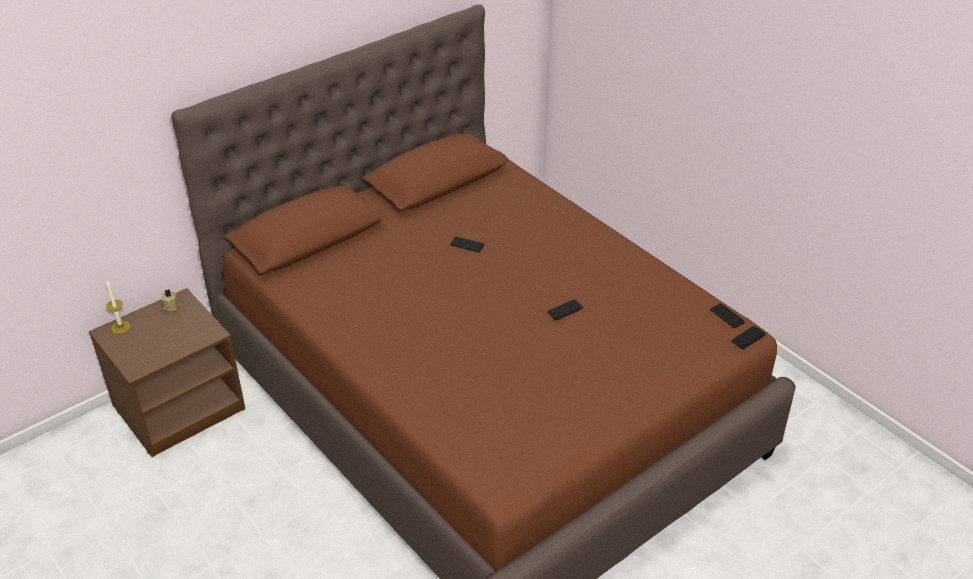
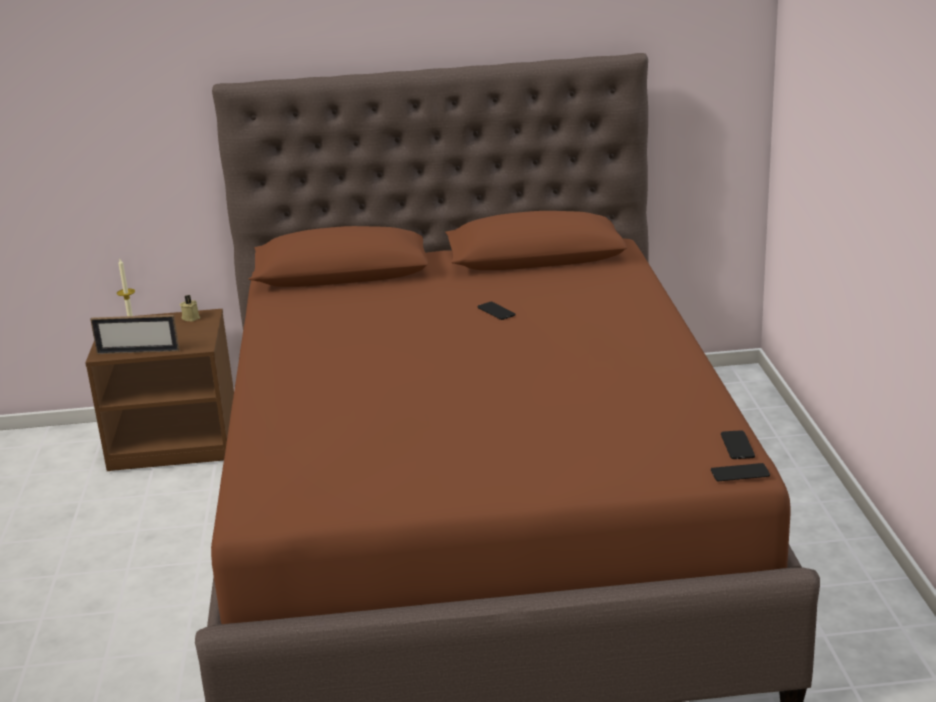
camera: 35 degrees right, 15 degrees down
phone [548,299,583,320] -> none
none -> picture frame [90,315,180,354]

